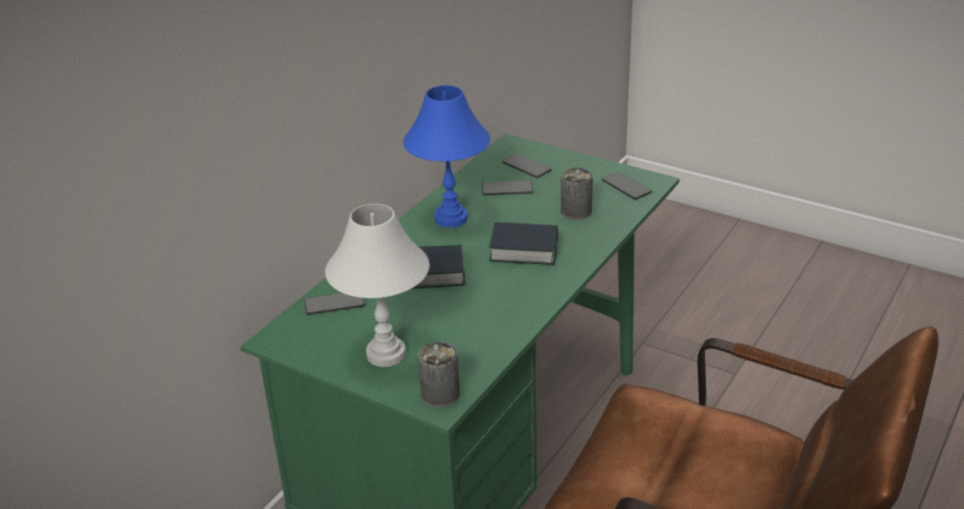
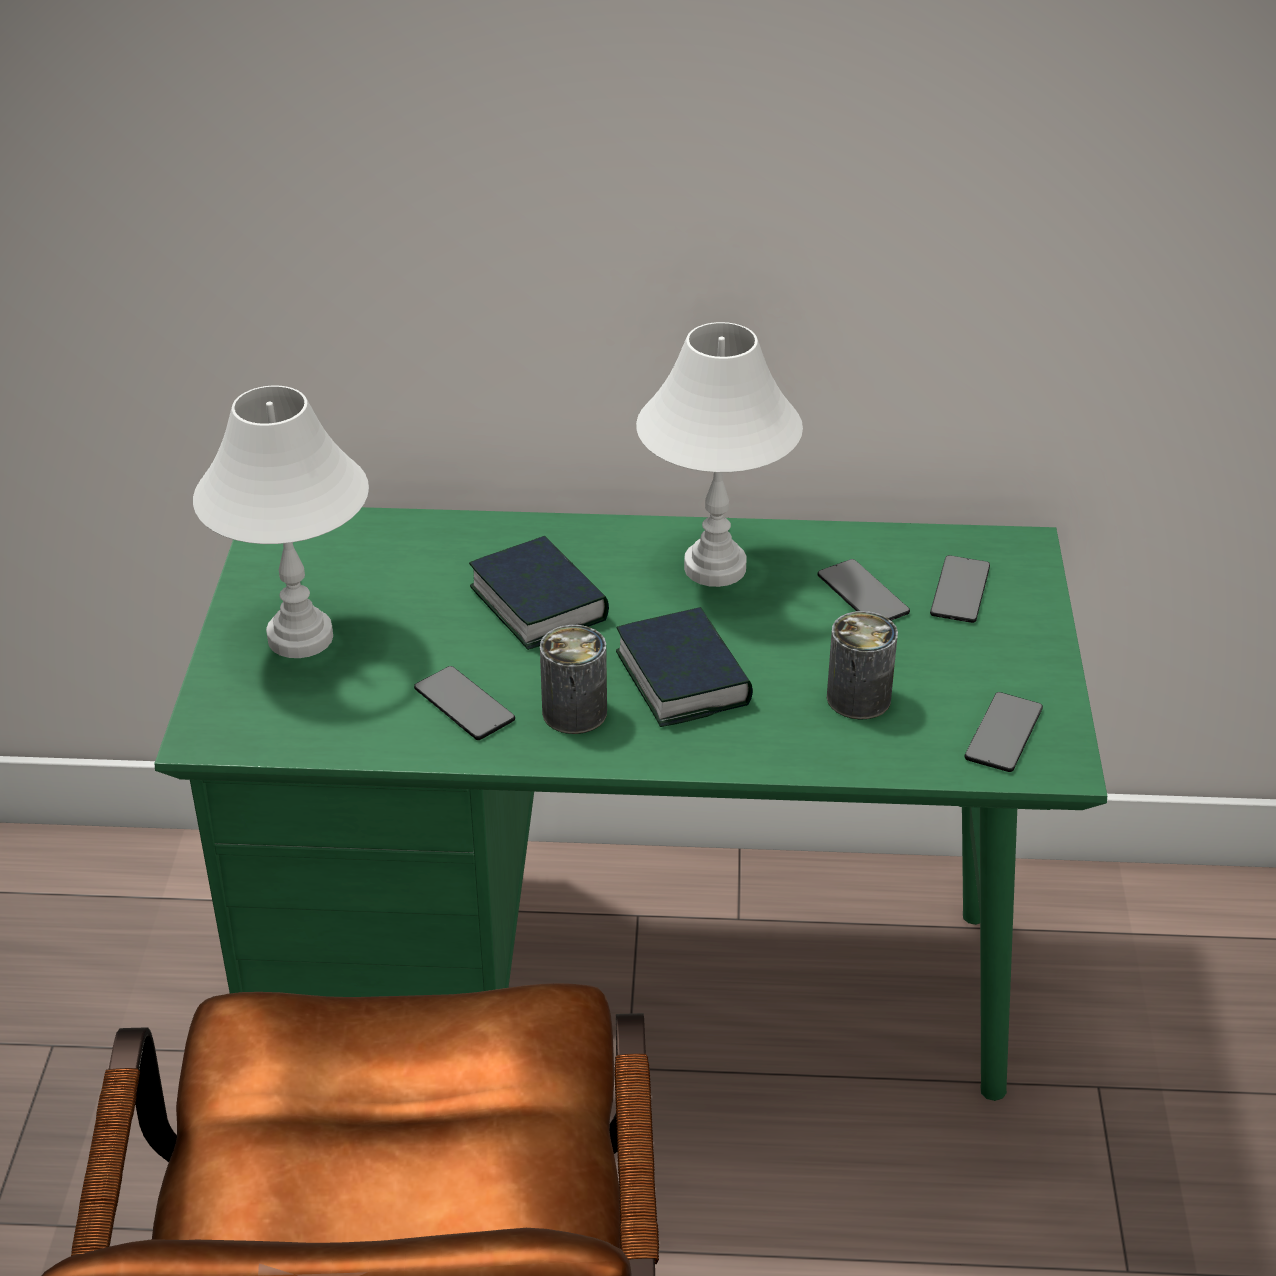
camera: 60 degrees right, 5 degrees up
phone [304,293,365,315] -> phone moved to [414,666,515,740]
blue table lamp [403,85,490,228] -> white table lamp [636,322,803,587]
can [418,341,460,408] -> can moved to [540,625,607,734]

